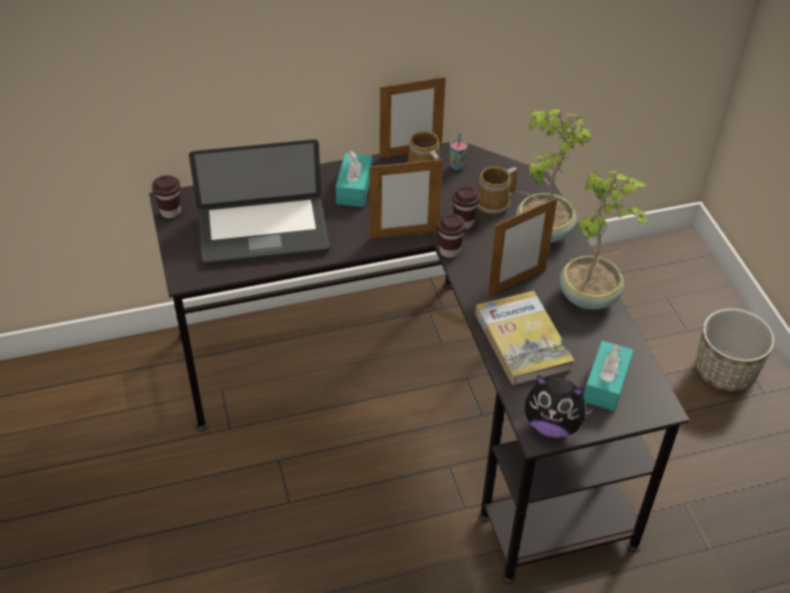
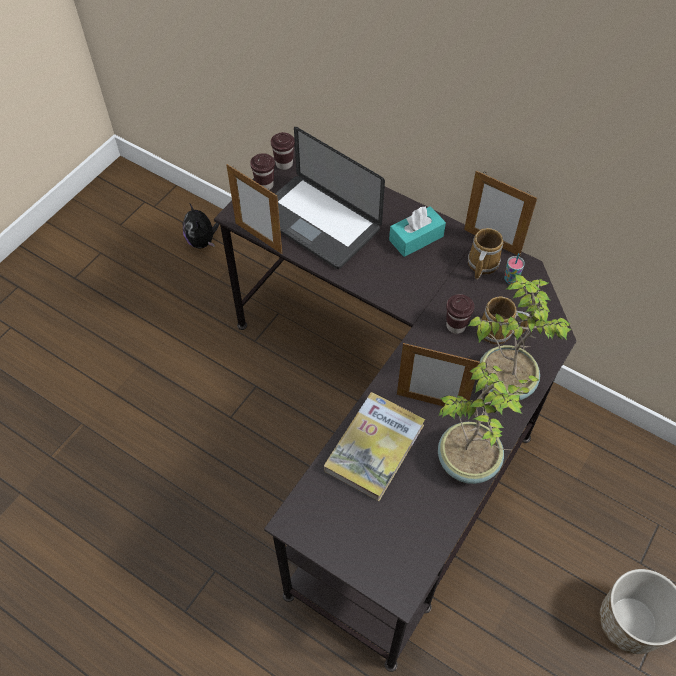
camera: 50 degrees right, 10 degrees up
picture frame [370,158,443,239] -> picture frame moved to [226,164,282,254]
brown cup [437,214,466,258] -> brown cup moved to [250,153,275,190]
plush toy [525,375,594,438] -> plush toy moved to [183,204,219,249]
turquoise tissue box [583,341,634,411] -> none

